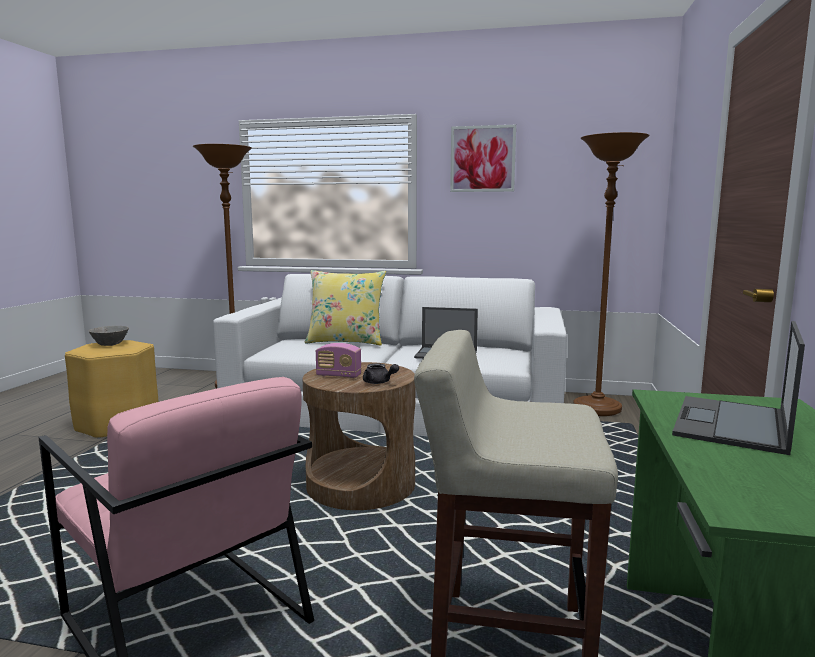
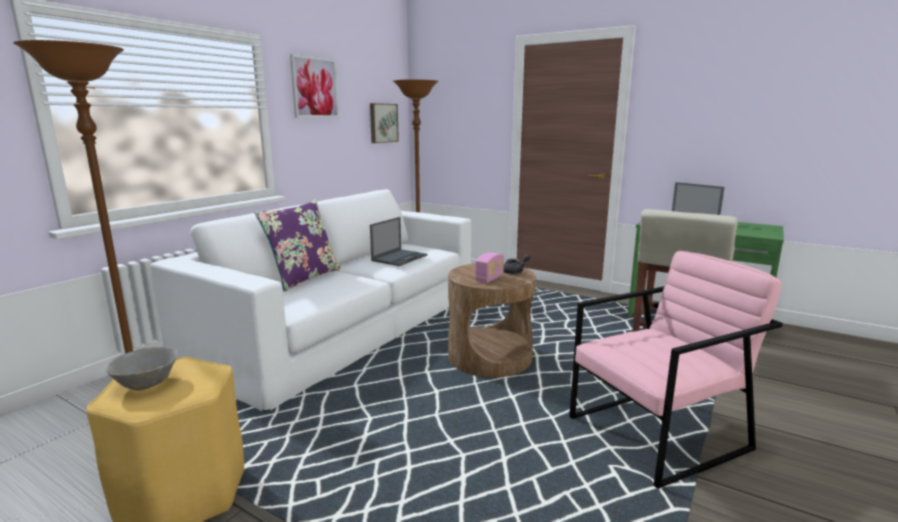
camera: 70 degrees left, 5 degrees up
yellow pillow [305,270,386,346] -> purple pillow [255,199,341,292]
none -> picture [370,103,399,143]

